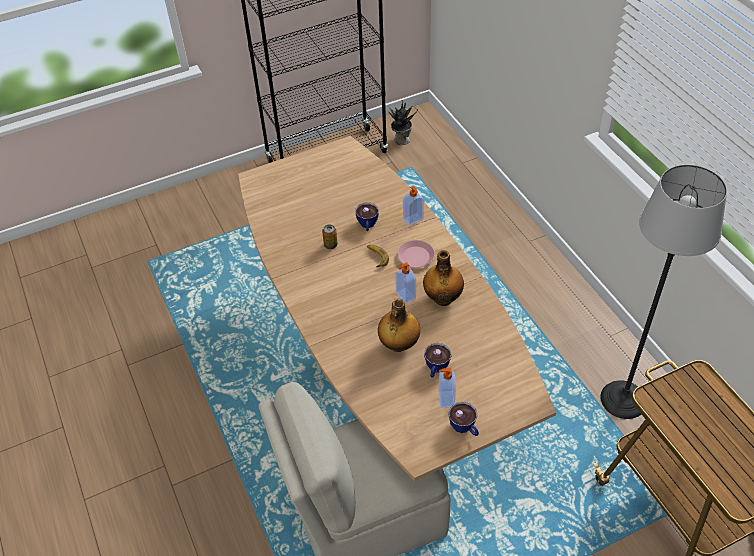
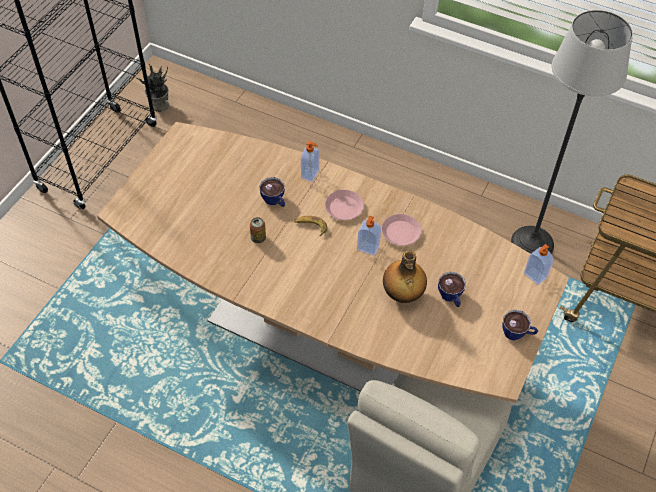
camera: 40 degrees left, 5 degrees up
bottle [423,250,464,306] -> pink plate [381,214,421,246]
soap dispenser [439,368,456,408] -> soap dispenser moved to [524,244,554,285]

